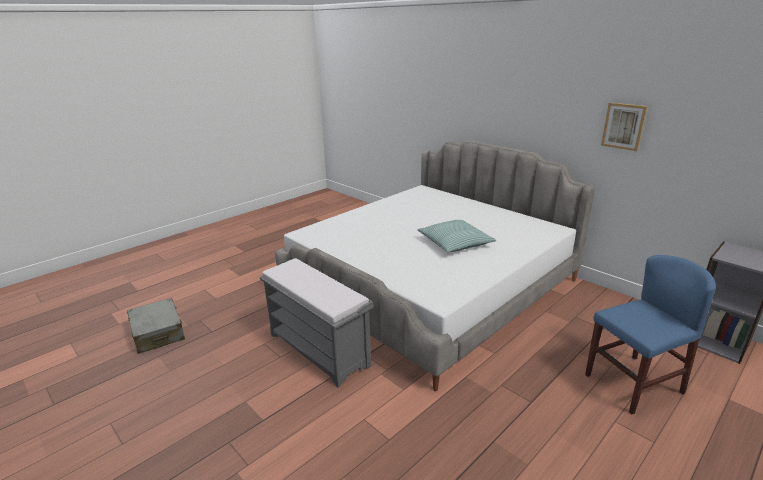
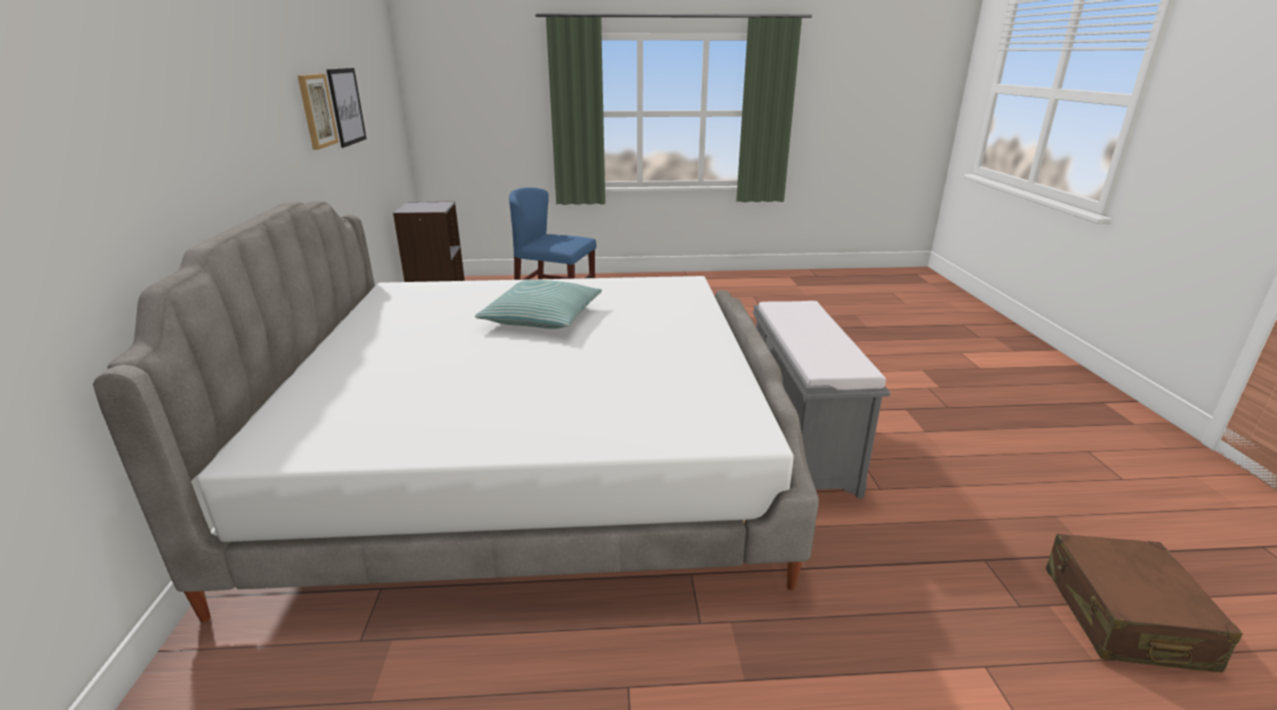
camera: 140 degrees left, 0 degrees up
grey suitcase [127,298,185,354] -> brown suitcase [1046,534,1243,672]
none -> picture [326,68,367,148]

